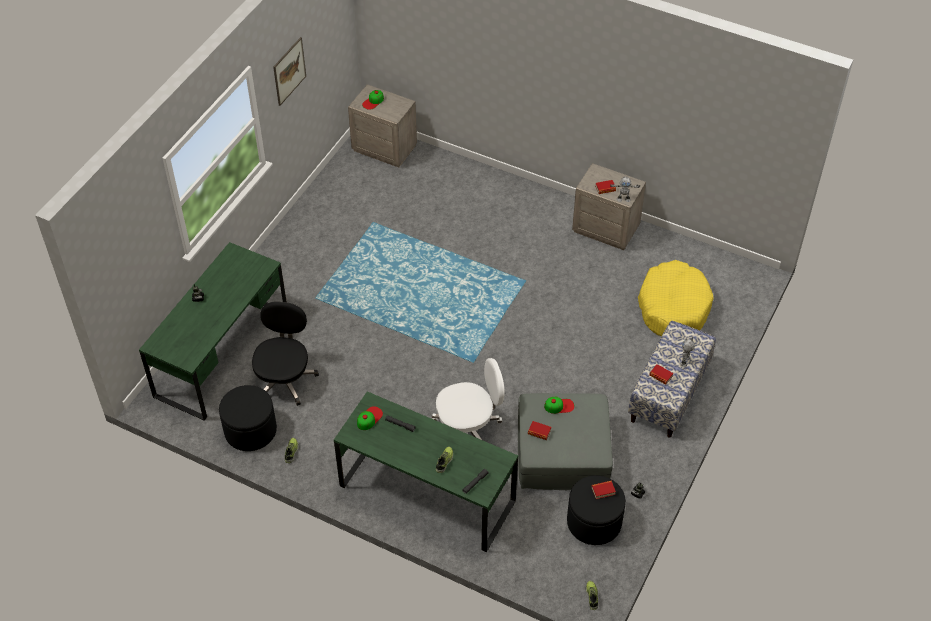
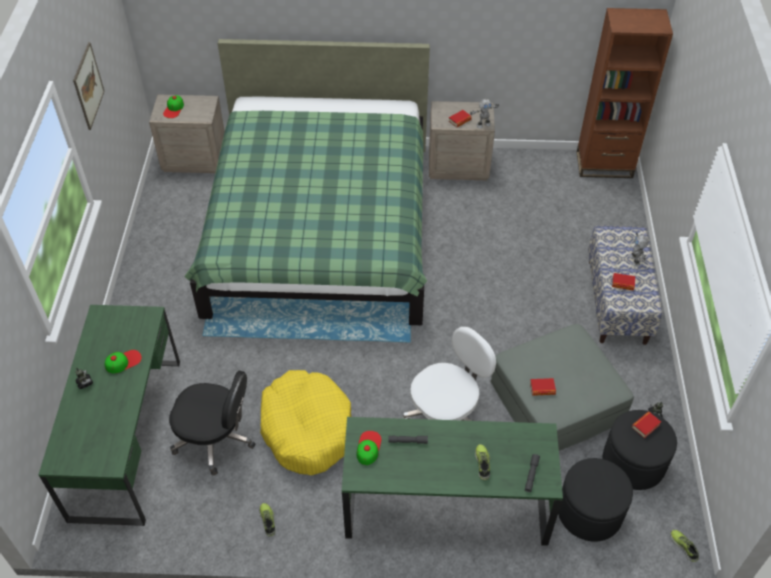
camera: 25 degrees left, 0 degrees up
black ottoman [219,385,277,451] -> black ottoman moved to [558,458,633,542]
black office chair [252,301,319,406] -> black office chair turned 120 degrees clockwise [169,371,255,475]
cap [544,396,574,414] -> cap moved to [105,350,142,373]
yellow dog bed [638,260,714,336] -> yellow dog bed moved to [260,370,351,475]
none -> green bed [184,39,430,325]
none -> brown bookcase [577,8,673,178]

